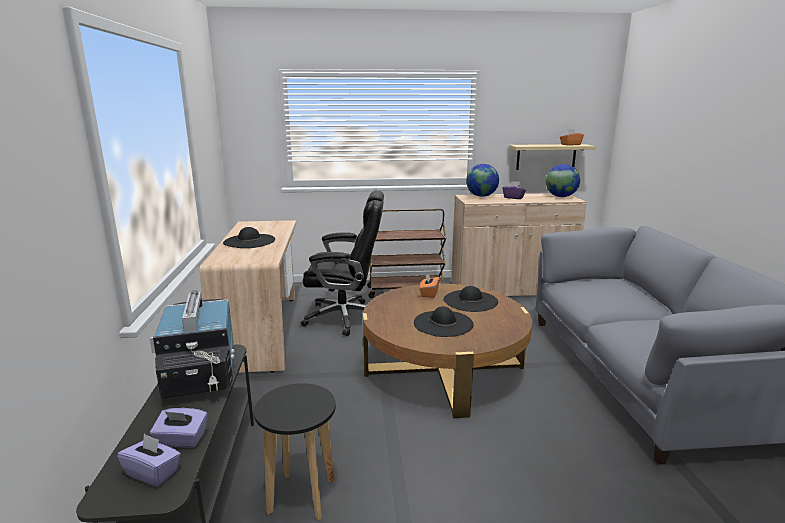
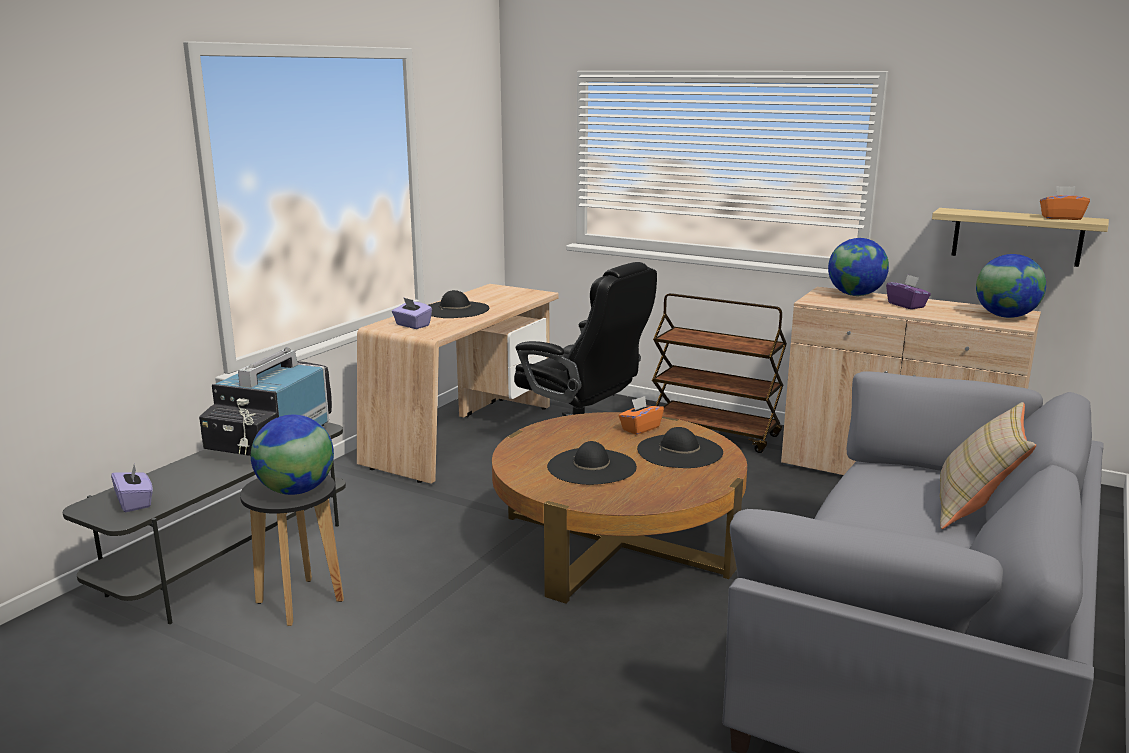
camera: 35 degrees right, 0 degrees up
purple tissue box [150,408,207,448] -> purple tissue box moved to [392,297,432,329]
none -> globe [251,415,334,495]
none -> beige pillow [939,402,1036,529]

